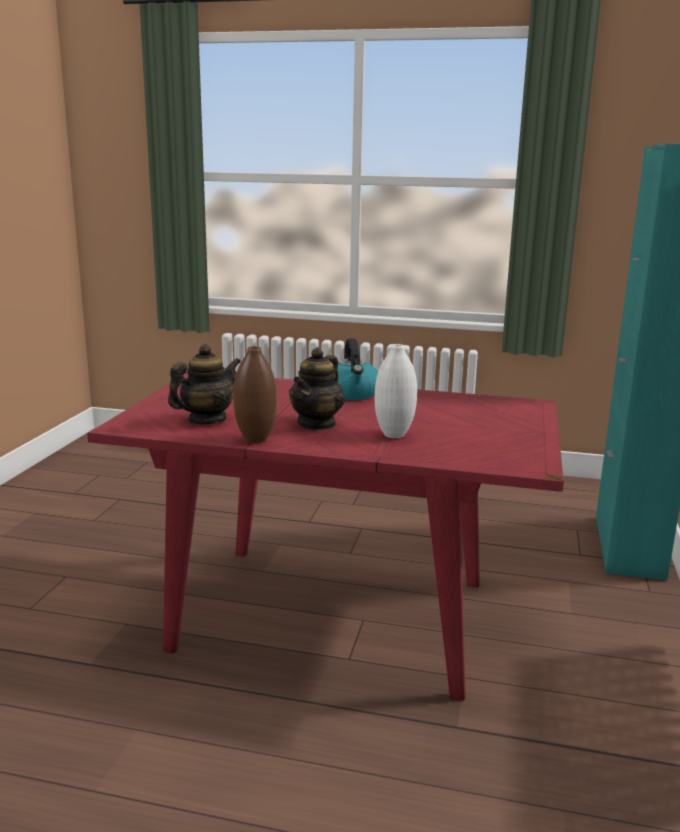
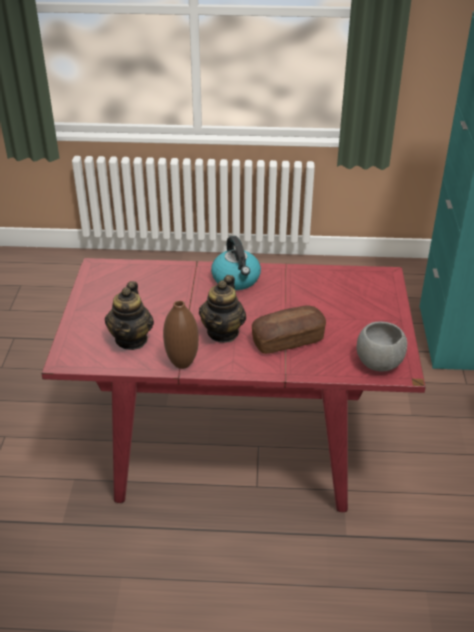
camera: 10 degrees left, 20 degrees up
teapot [168,344,241,424] -> teapot turned 150 degrees clockwise [105,281,154,350]
white vase [375,344,417,438] -> bread [252,306,326,354]
none -> grey bowl [357,322,407,371]

